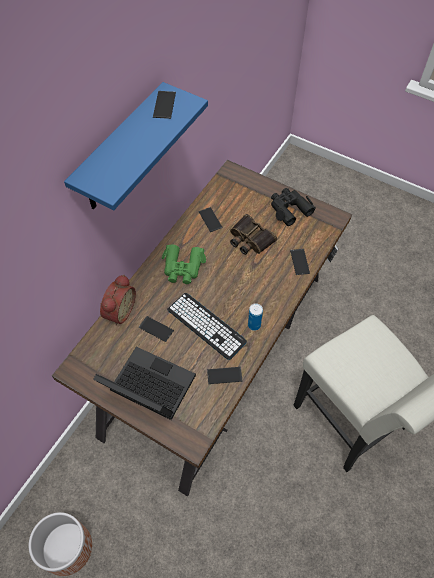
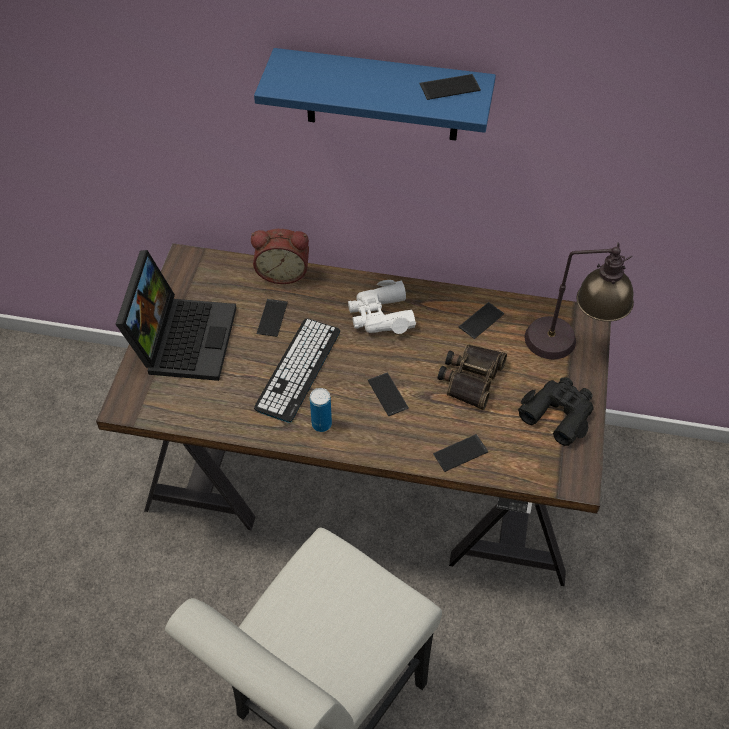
camera: 70 degrees right, 5 degrees down
planter [29,512,92,576] -> none
green binoculars [162,245,206,284] -> white binoculars [348,280,416,334]
phone [207,367,243,384] -> phone moved to [368,372,409,416]
none -> table lamp [525,242,634,359]

